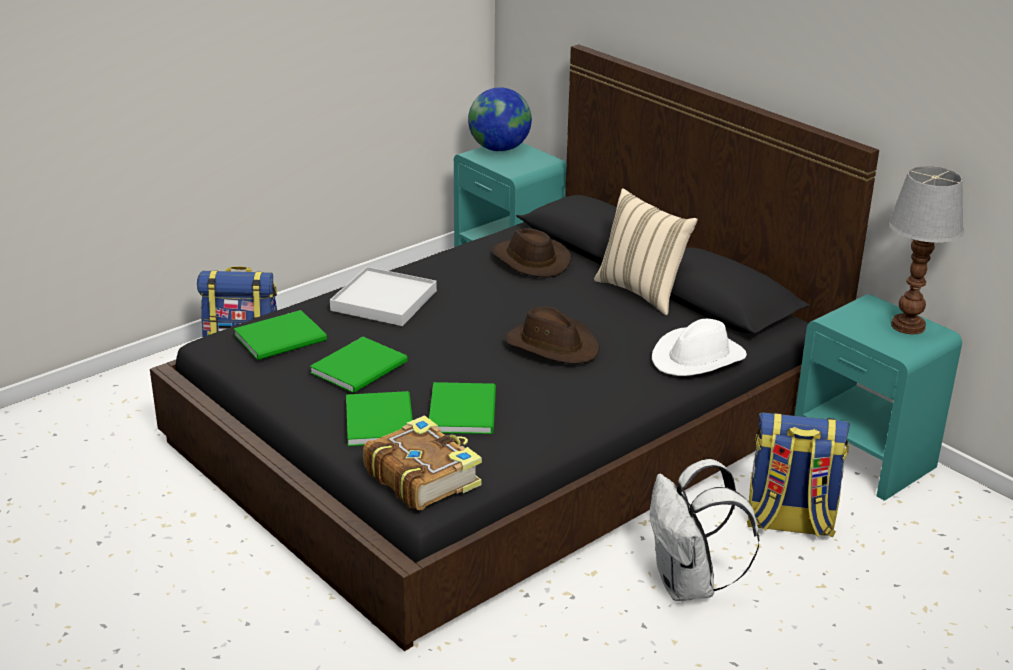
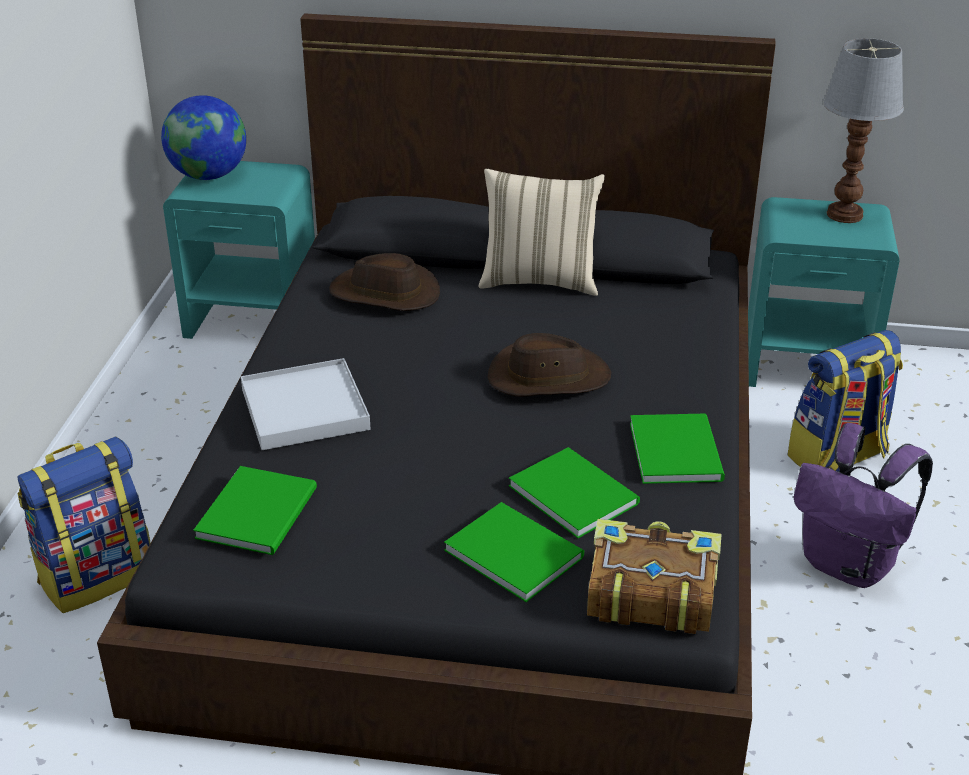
camera: 40 degrees left, 5 degrees up
green book [310,337,408,393] -> green book moved to [630,414,725,484]
white backpack [649,459,760,601] -> purple backpack [794,423,933,588]
white hat [652,319,747,376] -> none

